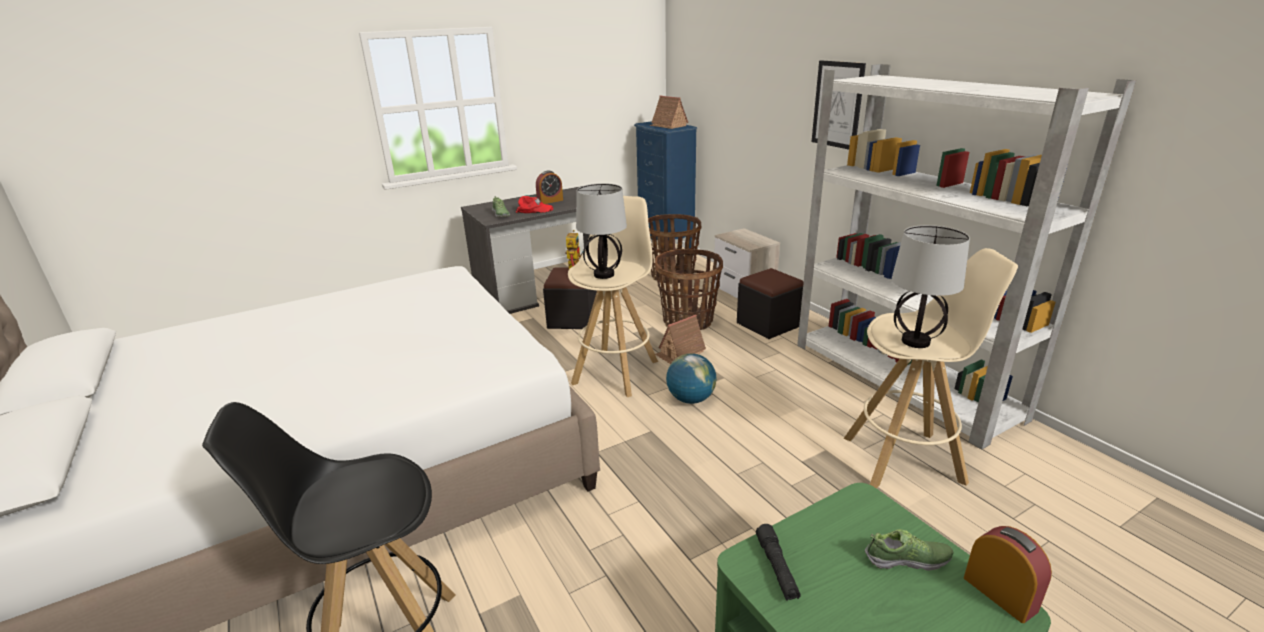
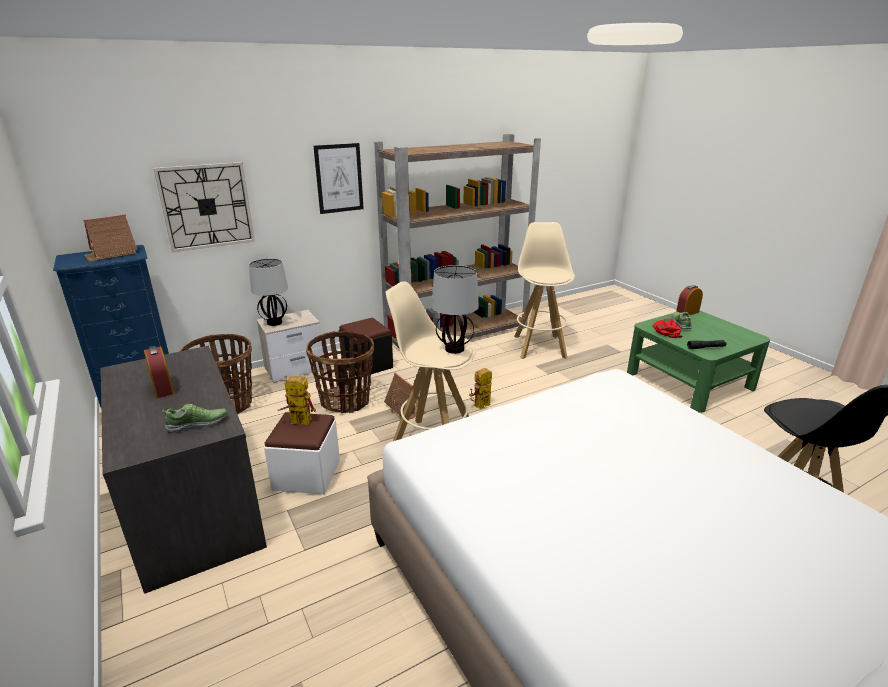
camera: 90 degrees left, 0 degrees up
red cap [516,195,553,214] -> red cap moved to [653,318,682,338]
black ottoman [543,267,597,329] -> white ottoman [264,412,340,494]
globe [666,353,717,404] -> toy robot [469,368,492,409]
white bookcase [797,64,1136,450] -> brown bookcase [374,134,541,348]
table lamp [892,225,970,348] -> table lamp moved to [249,259,288,326]
none -> wall clock [153,162,255,252]

